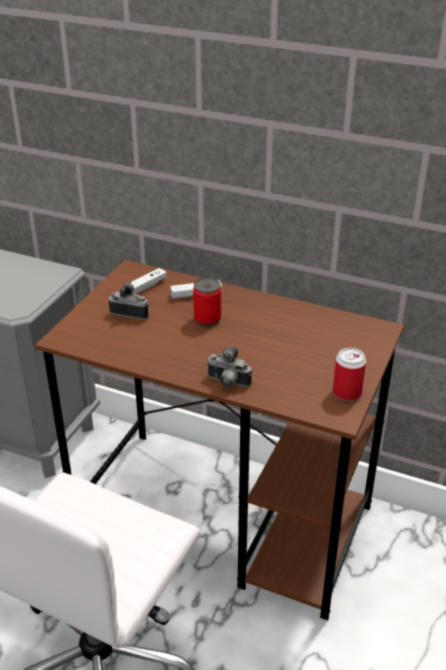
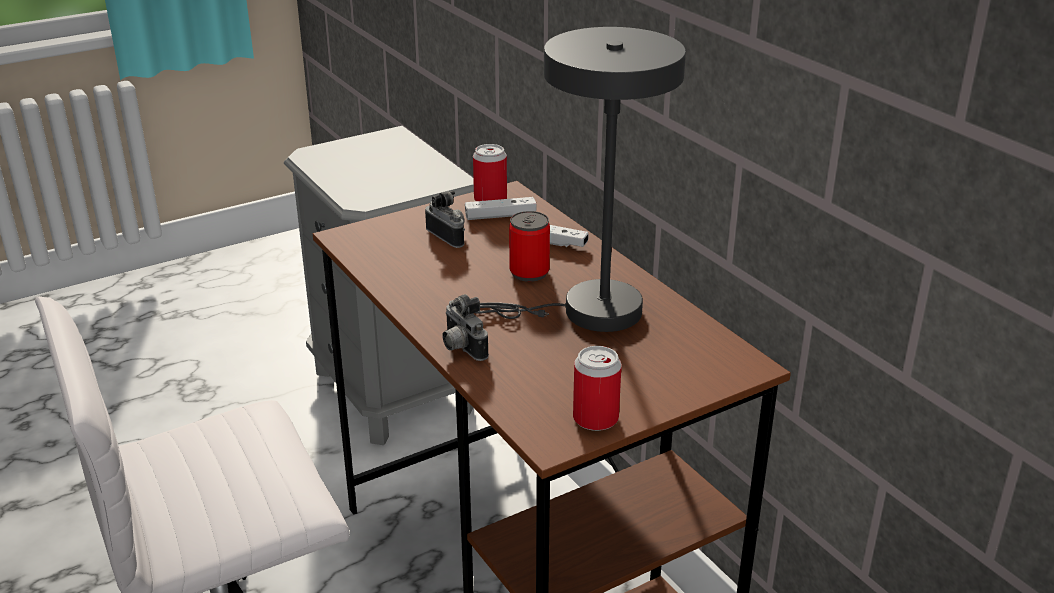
camera: 35 degrees right, 5 degrees down
none -> can [473,144,507,201]
none -> grey table lamp [476,27,686,332]

